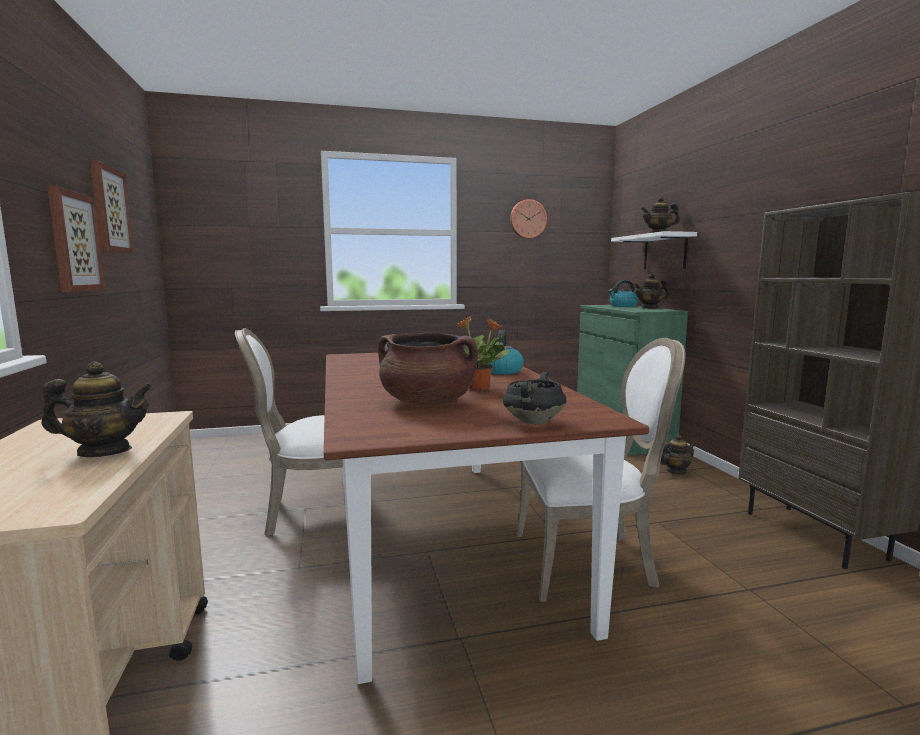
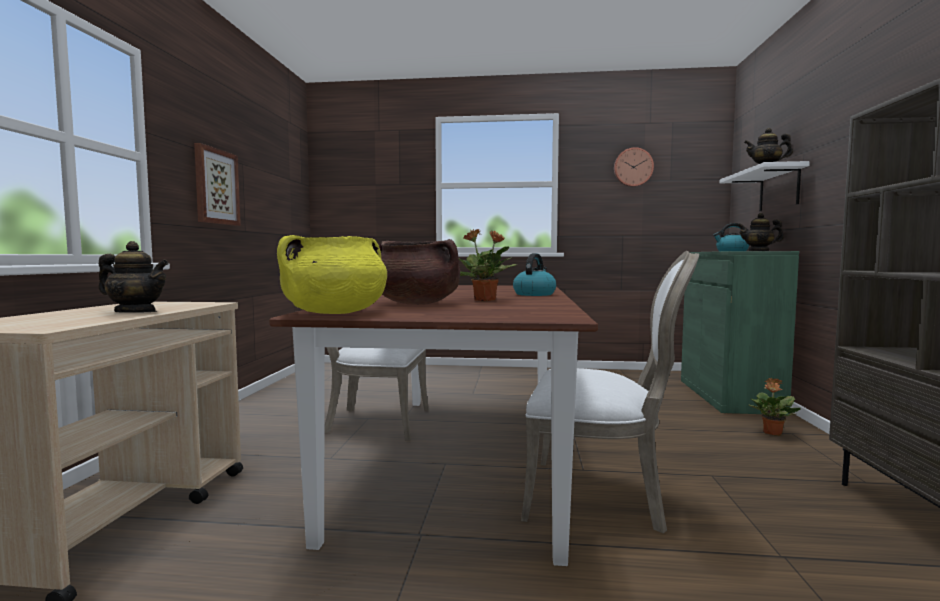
camera: 20 degrees right, 5 degrees down
picture [90,160,134,254] -> none
black cooking pot [502,372,567,425] -> none
teapot [660,434,696,474] -> potted plant [749,378,801,436]
none -> yellow cooking pot [277,235,387,314]

